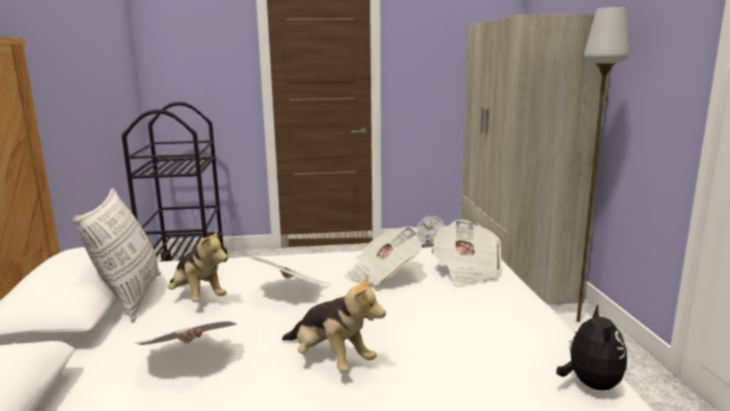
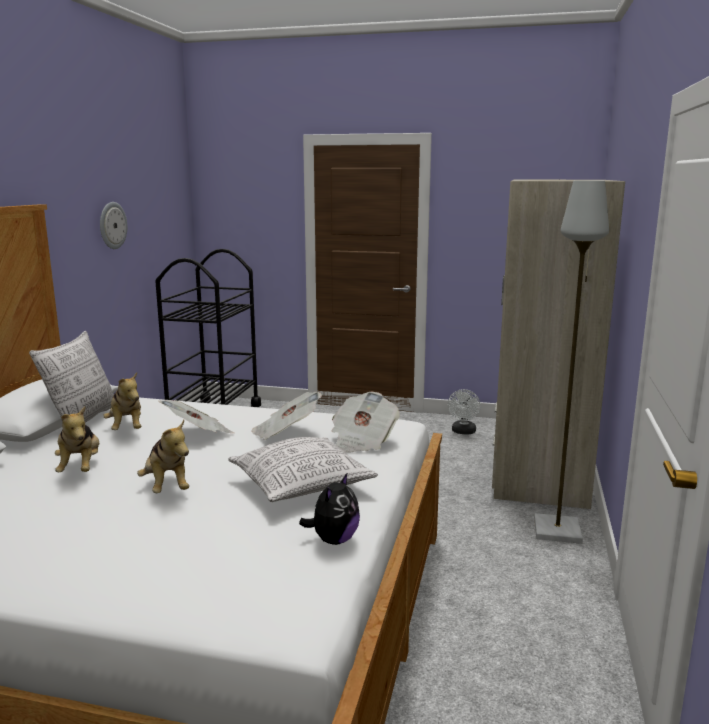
camera: 20 degrees right, 0 degrees up
newspaper [135,321,236,345] -> plush toy [55,407,99,472]
none -> wall clock [100,202,127,249]
none -> pillow [228,437,378,502]

